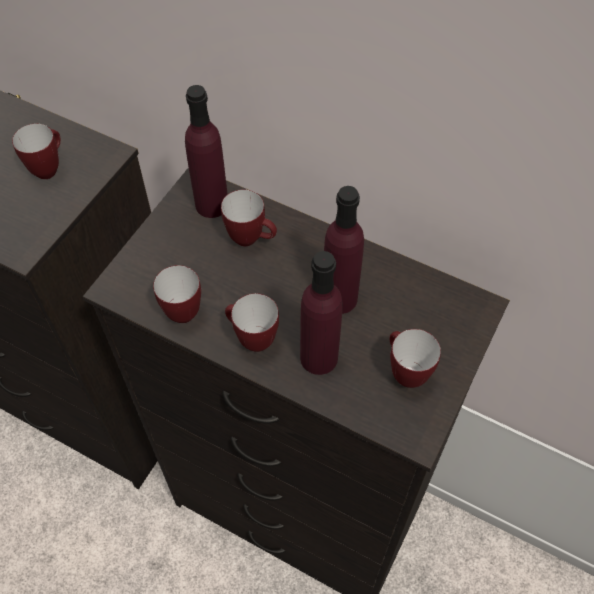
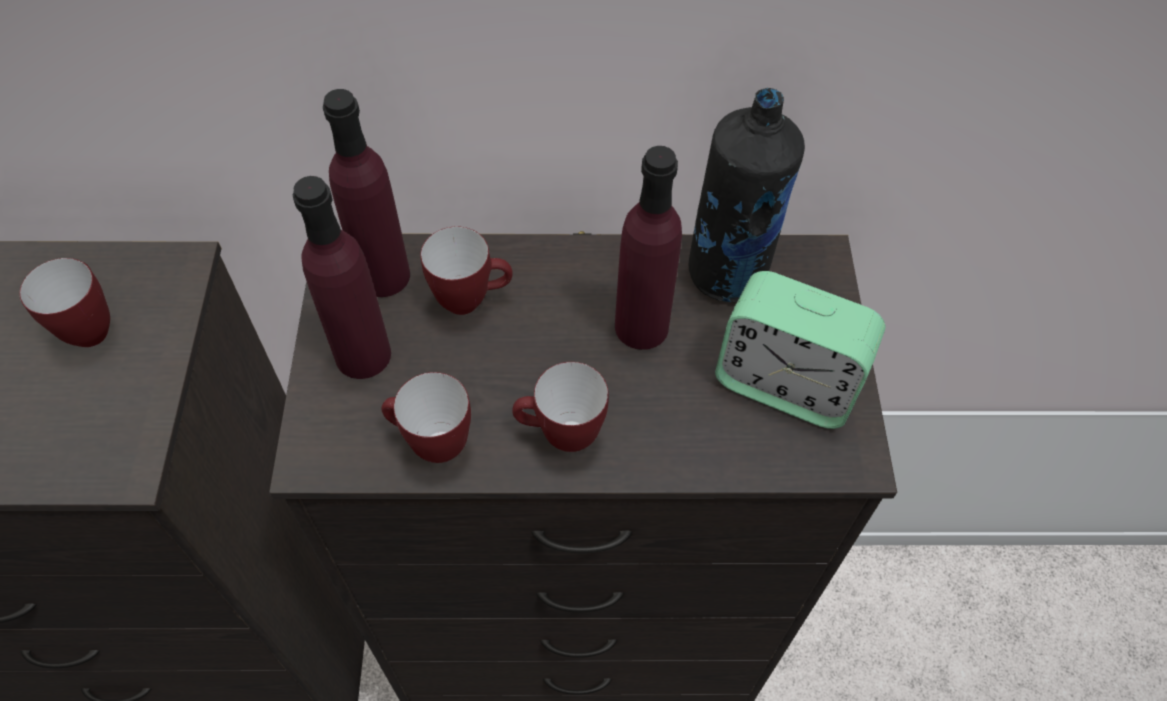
camera: 30 degrees left, 0 degrees up
purple bottle [300,251,343,375] -> purple bottle moved to [293,176,391,379]
mug [390,329,441,388] -> alarm clock [715,271,885,429]
none -> black bottle [689,88,805,302]

